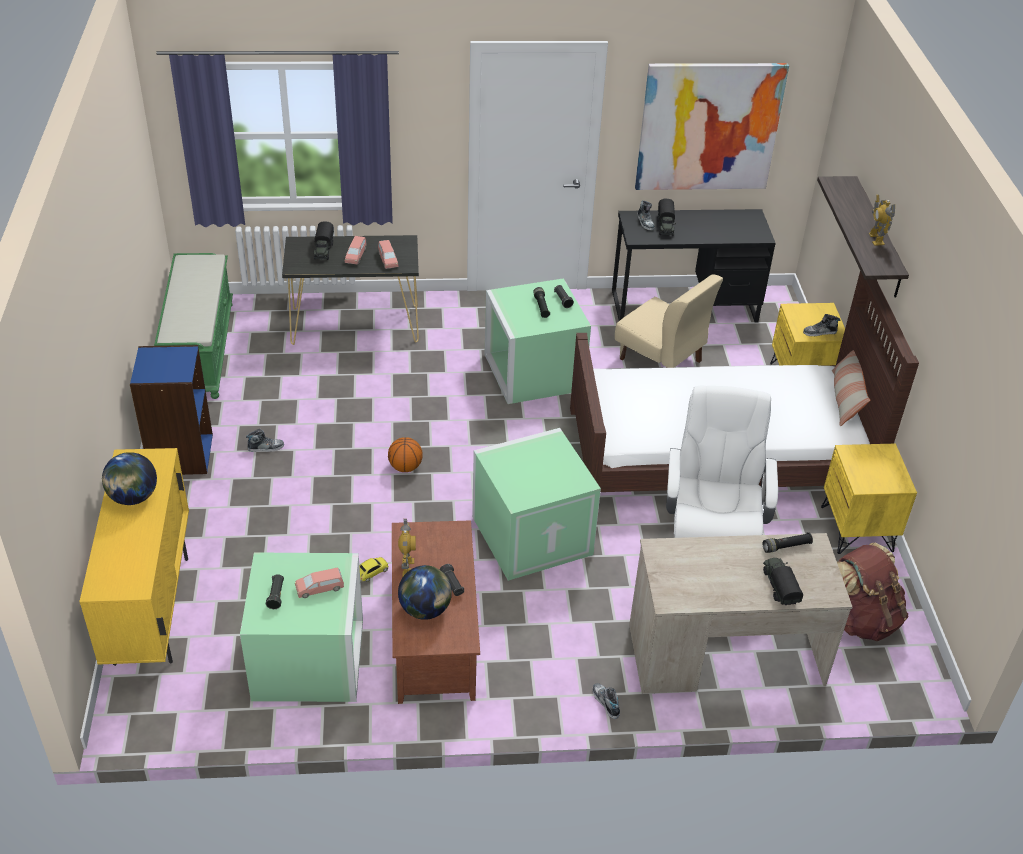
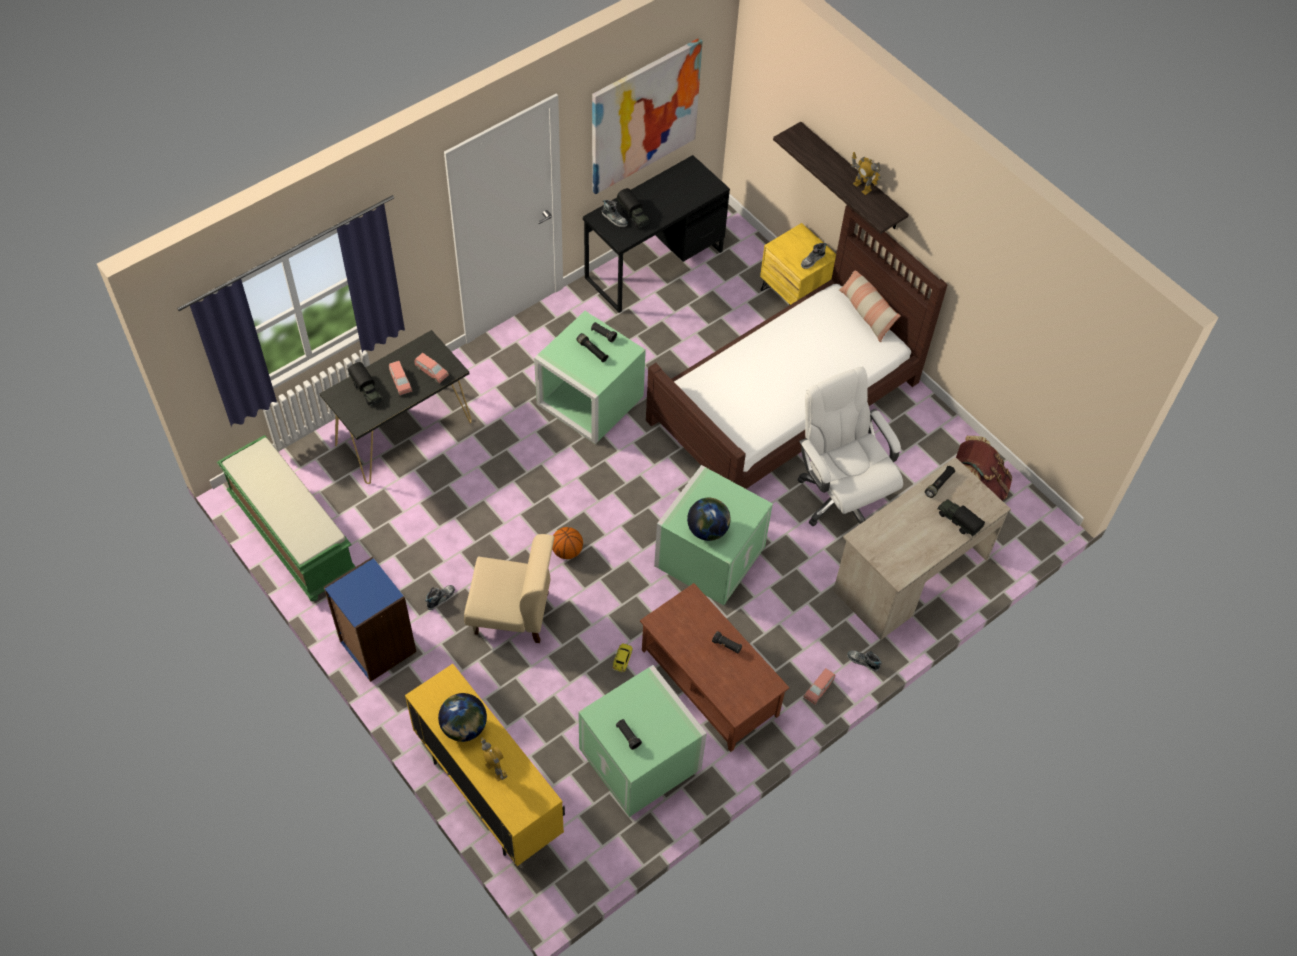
camera: 35 degrees left, 15 degrees up
pink toy car [295,567,344,598] -> pink toy car moved to [803,668,835,704]
toy robot [398,519,416,576] -> toy robot moved to [481,738,507,781]
globe [398,565,452,620] -> globe moved to [687,498,731,541]
beige chair [615,274,723,368] -> beige chair moved to [464,534,555,643]
yellow nightstand [821,444,917,554] -> none

